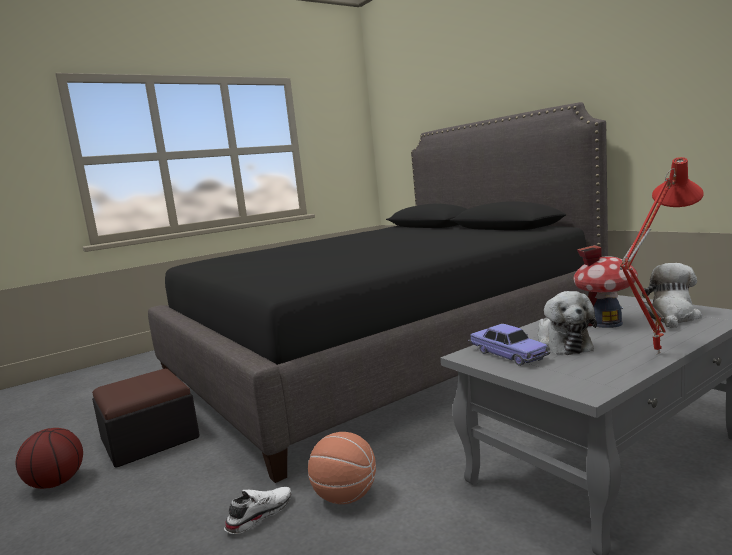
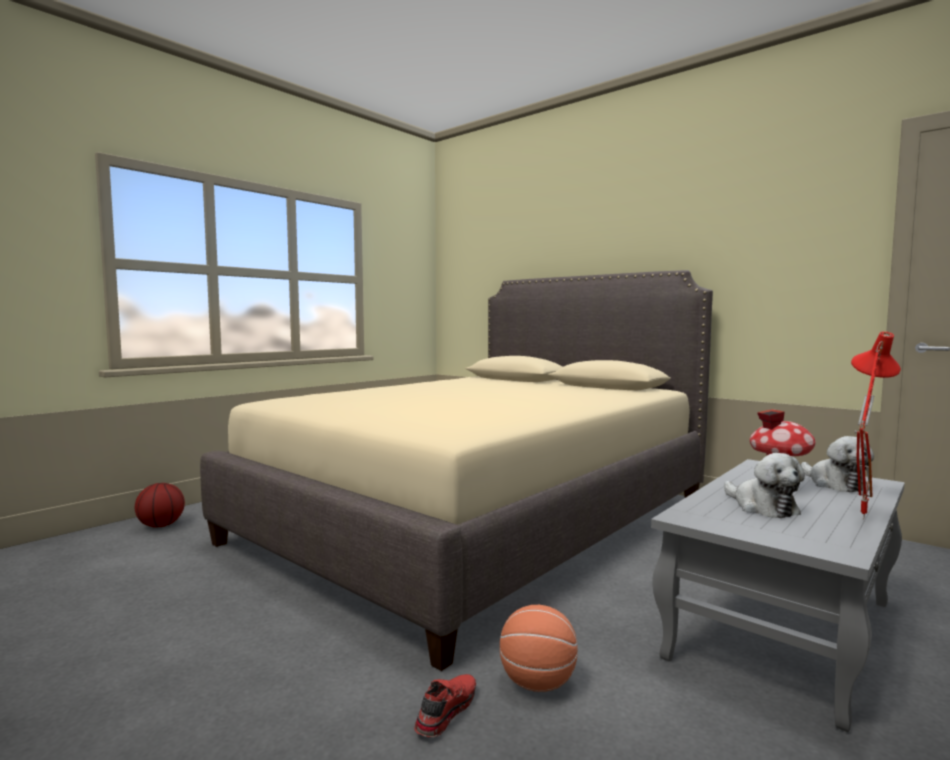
camera: 15 degrees left, 5 degrees down
basketball [16,428,83,489] -> basketball moved to [135,483,185,528]
ottoman [92,369,200,468] -> none
black bed [148,102,608,483] -> beige bed [200,270,713,671]
white shoe [224,487,291,534] -> red shoe [414,674,476,737]
toy car [468,324,550,366] -> none
plush toy [642,263,702,328] -> plush toy turned 150 degrees clockwise [801,436,874,492]

